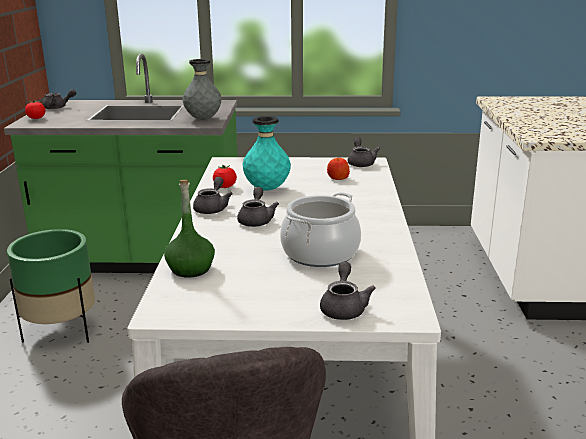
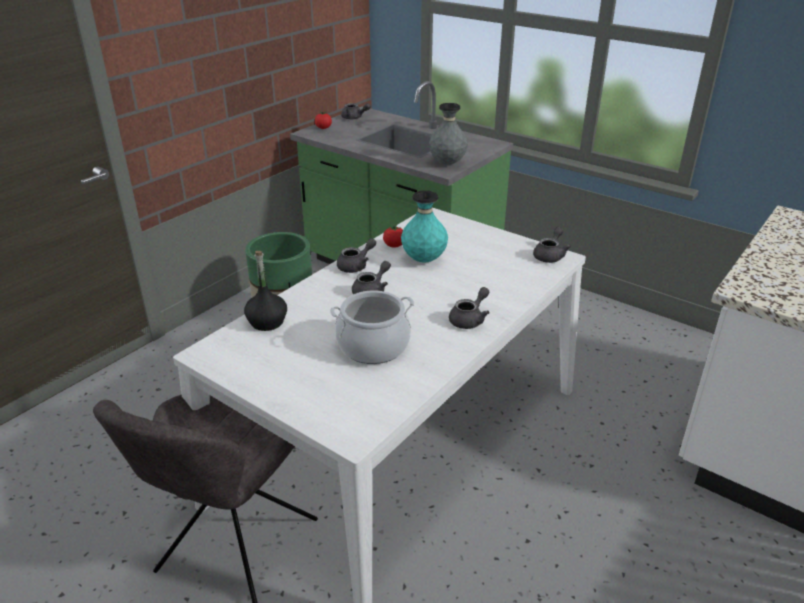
camera: 35 degrees right, 10 degrees up
green bottle [164,180,215,278] -> black bottle [244,251,287,331]
grey teapot [320,261,376,320] -> grey teapot moved to [449,287,490,329]
apple [327,158,350,180] -> none

